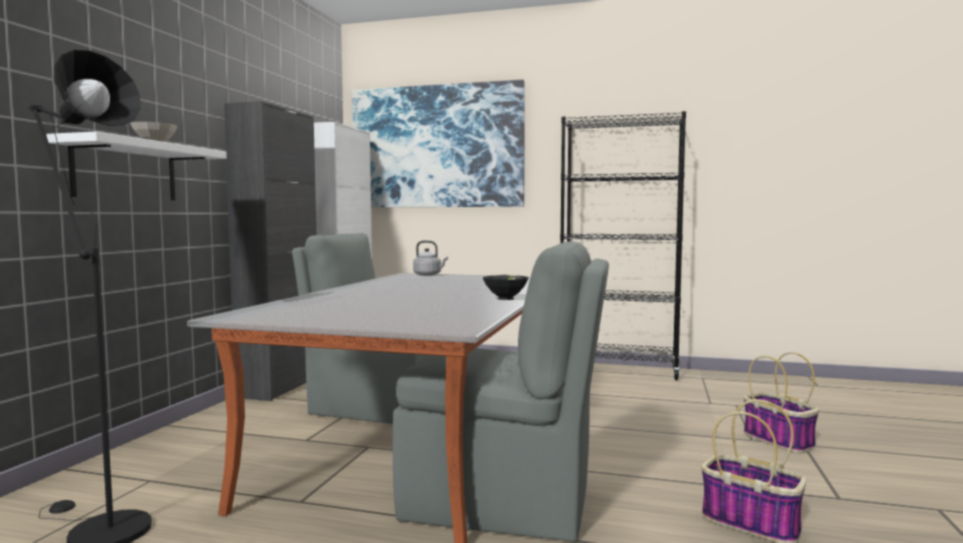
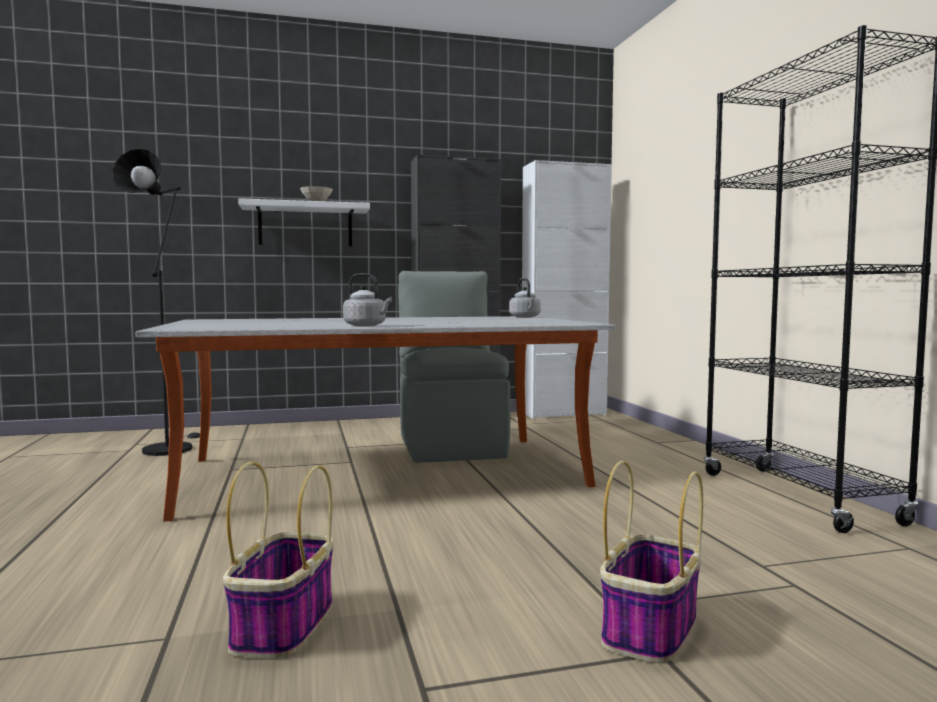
camera: 60 degrees right, 0 degrees up
picture [352,80,525,207] -> none
grey chair [393,241,609,542] -> none
black bowl [483,275,529,300] -> grey kettle [343,273,392,326]

